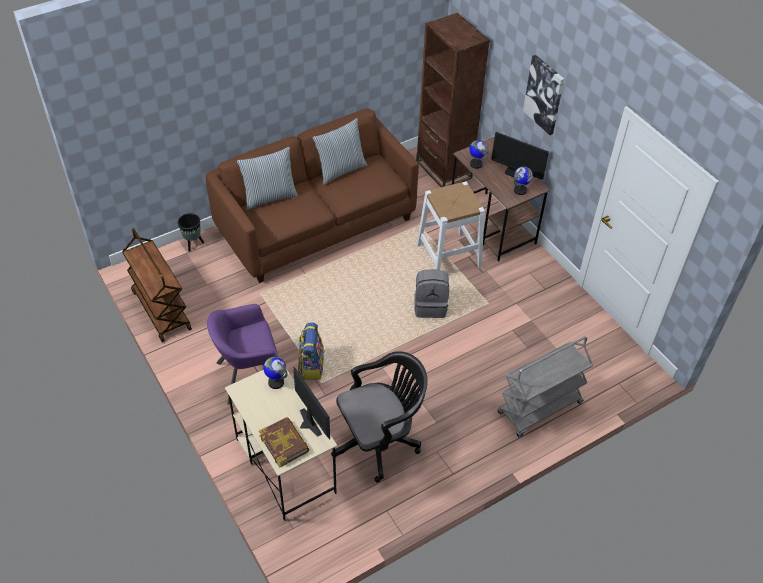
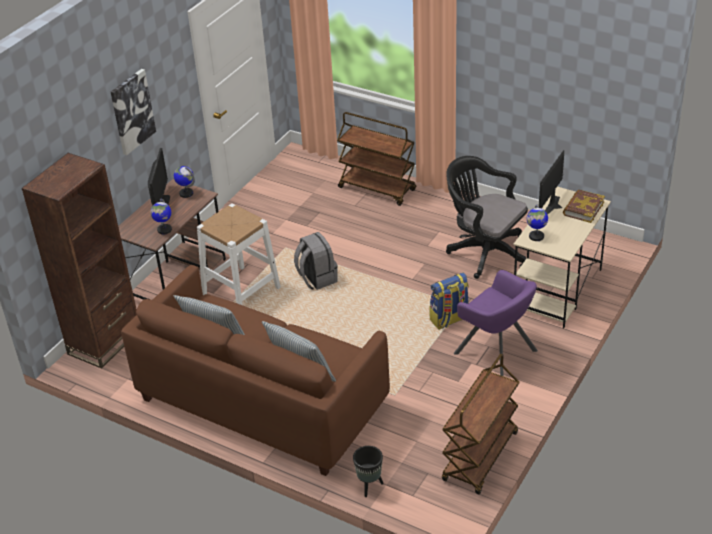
camera: 115 degrees left, 10 degrees down
grey cart [497,336,593,437] -> brown cart [337,112,416,206]

